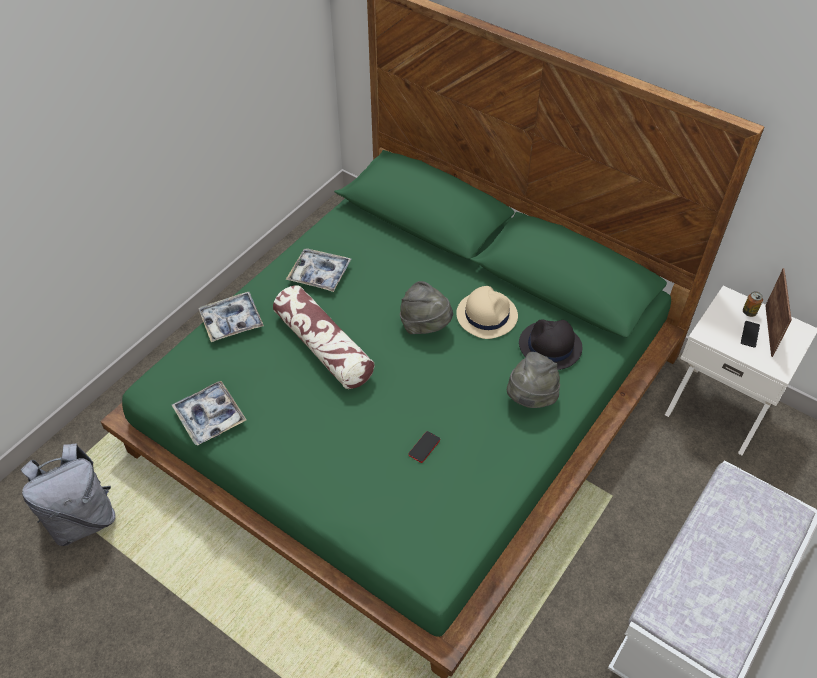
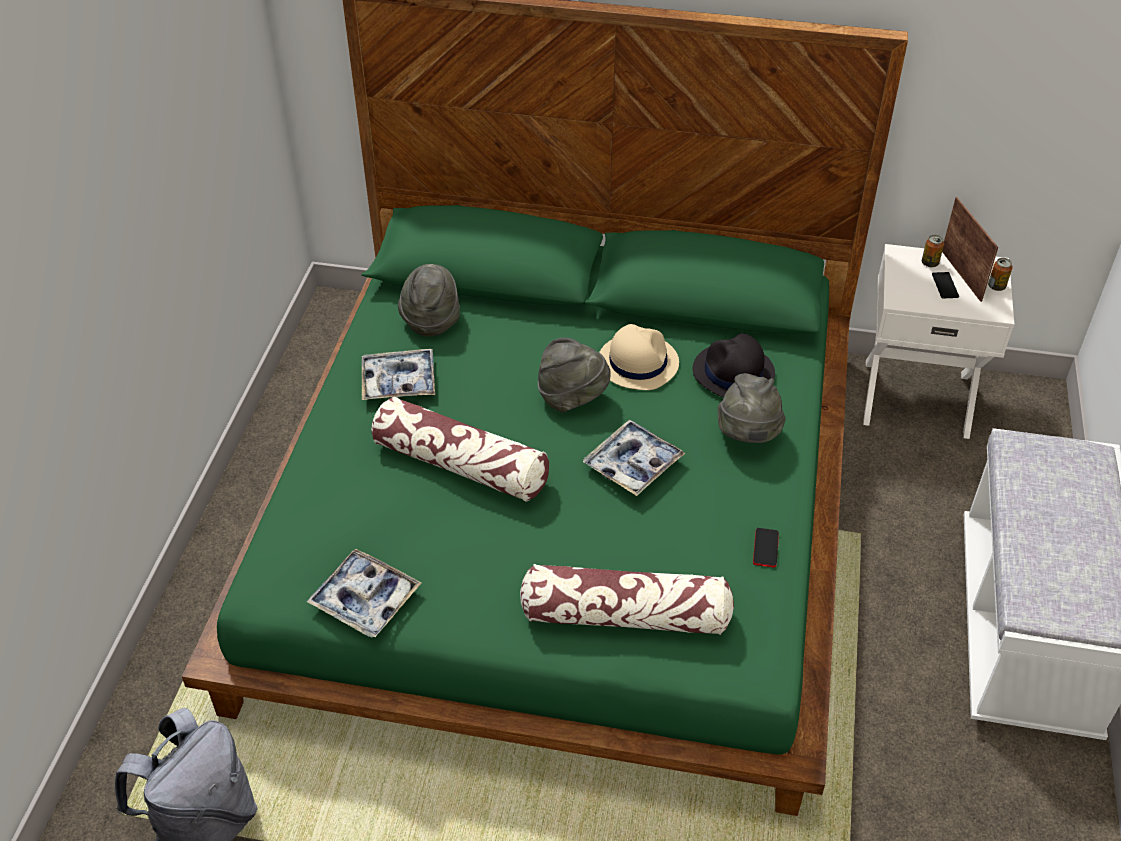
camera: 25 degrees left, 5 degrees down
tray [198,292,264,342] -> tray moved to [583,420,685,496]
phone [408,431,440,463] -> phone moved to [753,528,779,568]
none -> grey hat [398,264,460,336]
none -> pillow [520,564,734,635]
none -> can [988,258,1013,291]

